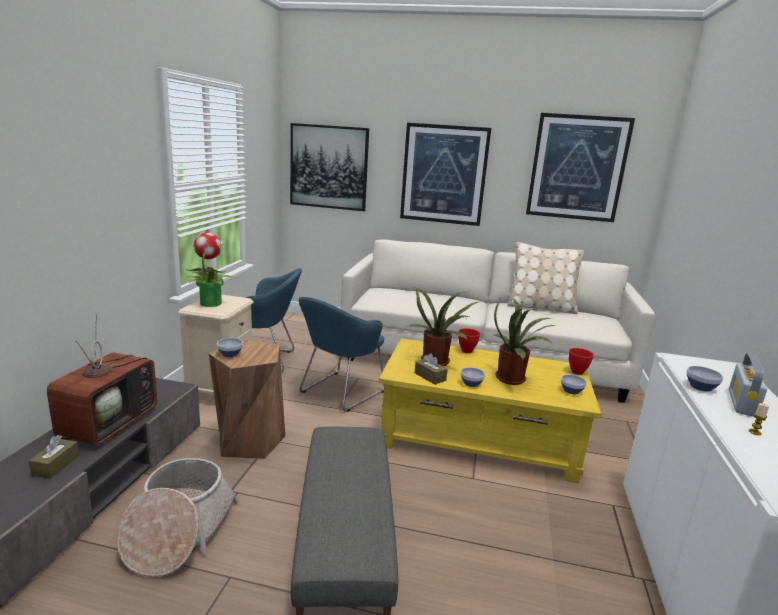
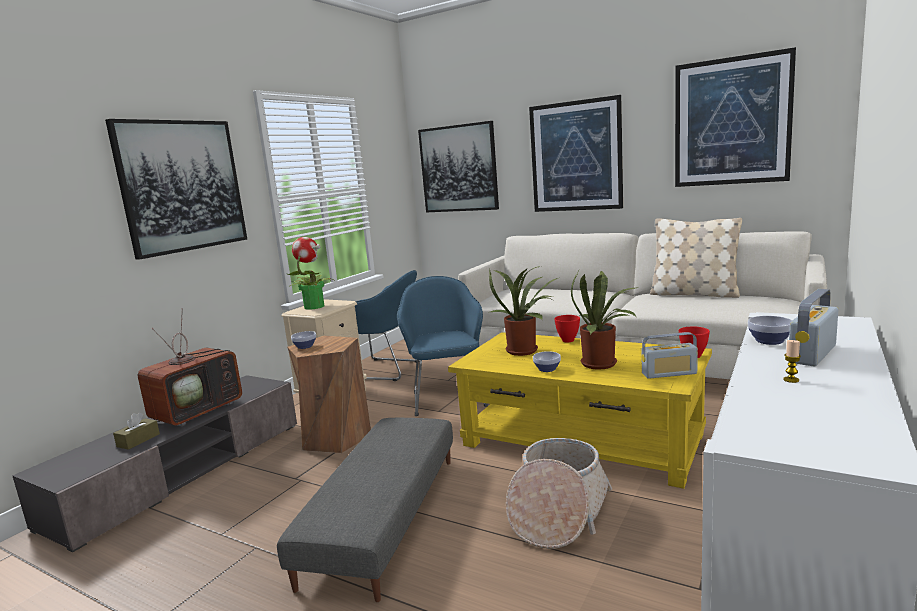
camera: 20 degrees right, 5 degrees down
basket [117,458,239,577] -> basket moved to [506,438,612,549]
blue armchair [299,297,384,412] -> blue armchair turned 120 degrees clockwise [397,276,488,416]
brown tissue box [415,353,448,385] -> none
bowl [561,375,587,394] -> radio [641,332,698,379]
none -> picture [105,119,247,260]

